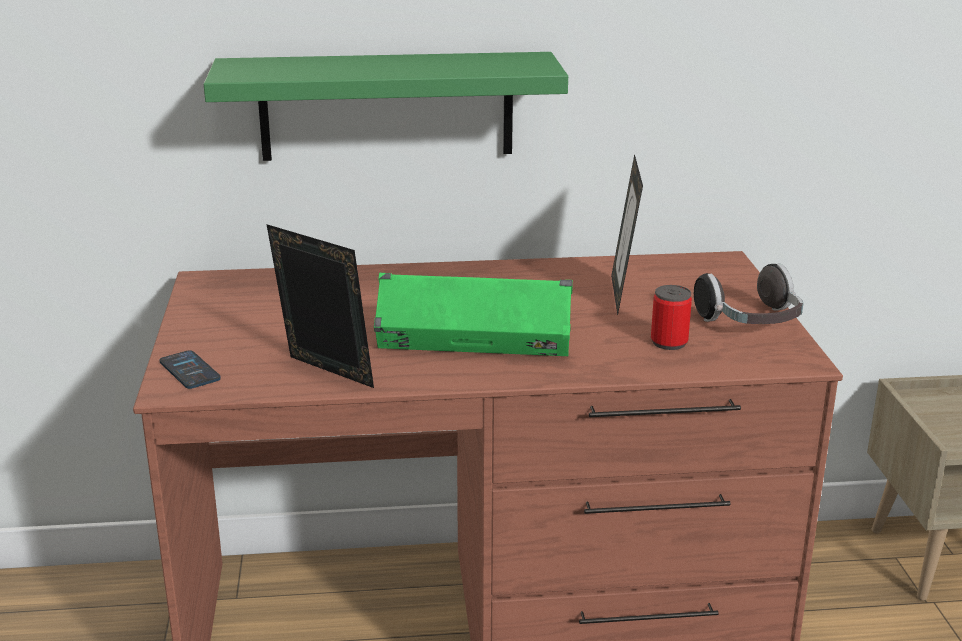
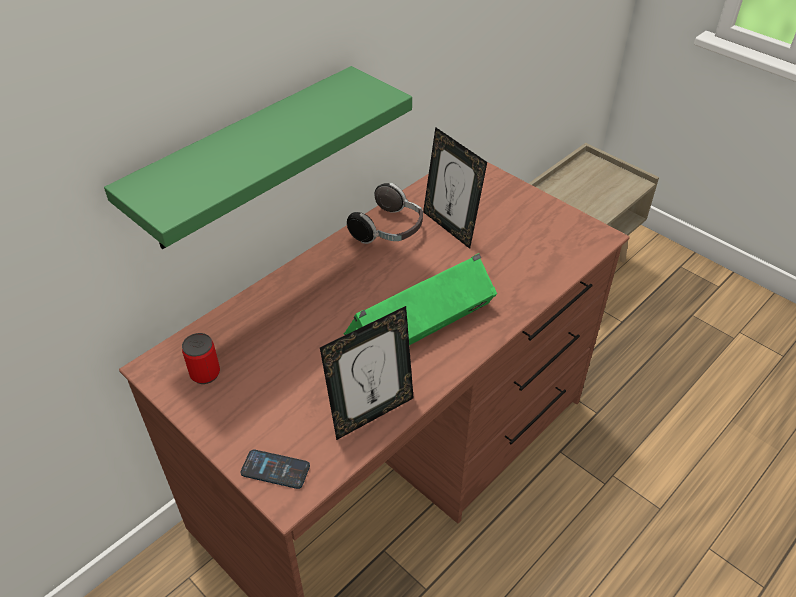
camera: 40 degrees left, 20 degrees up
picture frame [266,224,374,388] -> picture frame turned 150 degrees clockwise [320,306,414,440]
can [651,285,692,350] -> can moved to [182,333,220,384]
headphones [694,263,803,324] -> headphones moved to [347,183,423,244]

